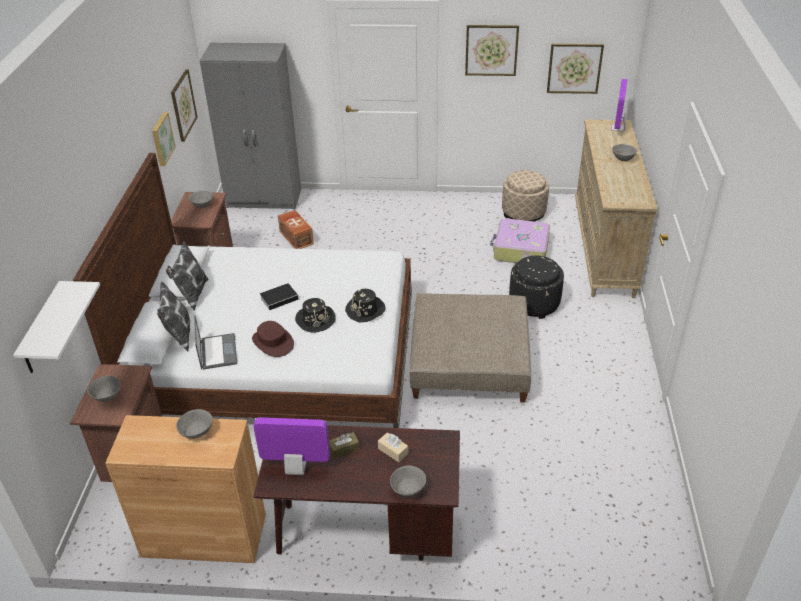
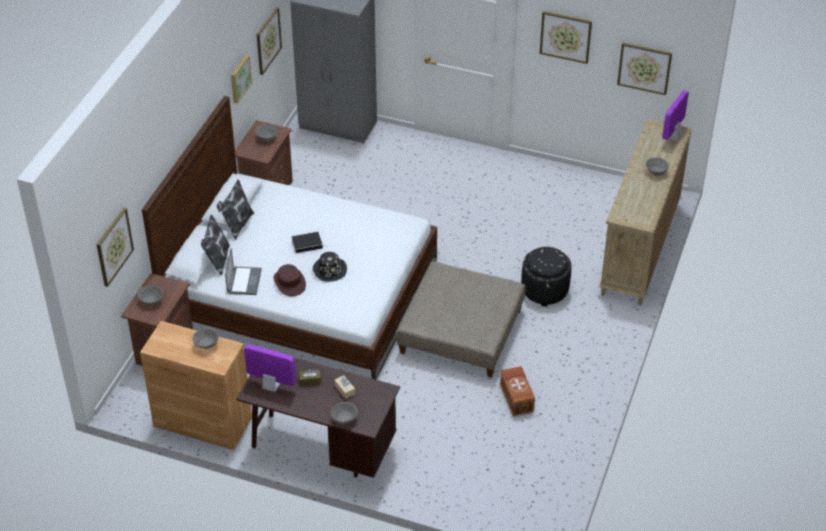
camera: 15 degrees right, 5 degrees up
white shelf [13,281,100,373] -> picture [97,208,134,287]
brown storage box [278,210,314,249] -> brown storage box moved to [500,366,535,417]
black hat [345,289,386,322] -> none
suitcase [490,218,550,263] -> none
beige ottoman [502,170,549,222] -> none

